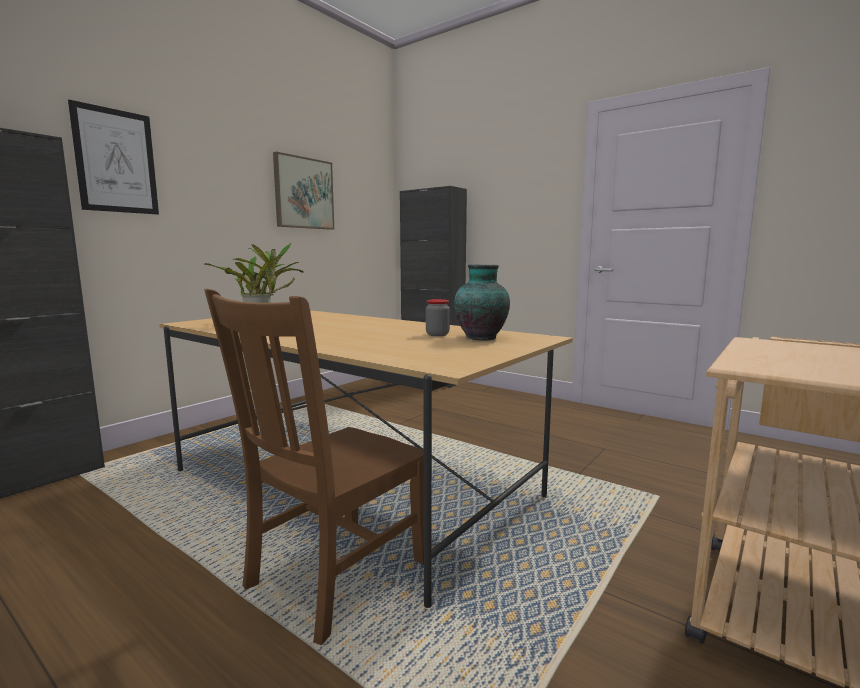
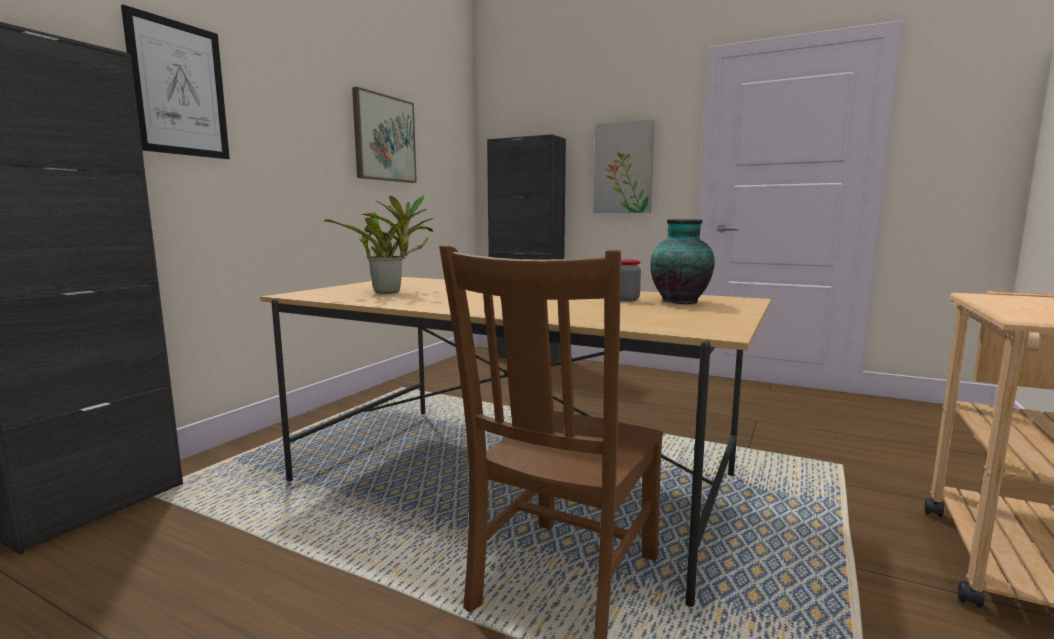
camera: 10 degrees left, 0 degrees up
none -> picture [593,119,655,213]

